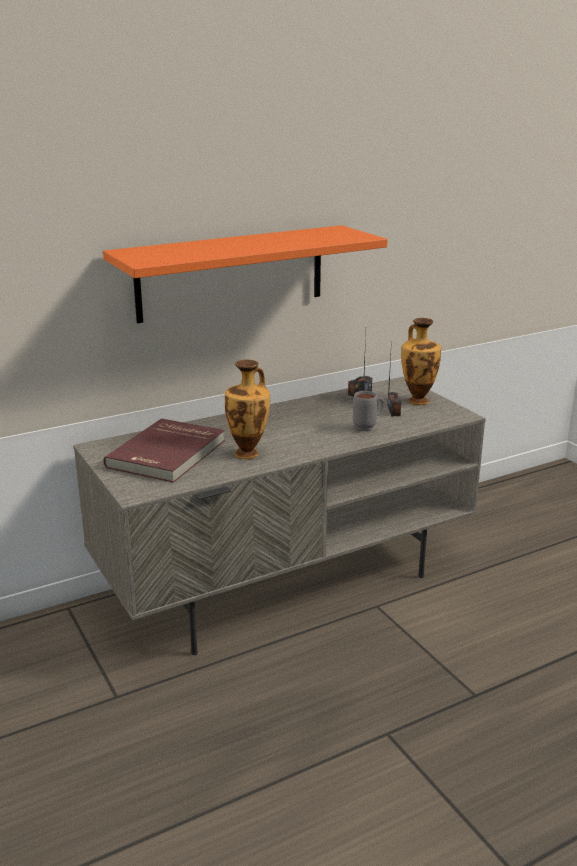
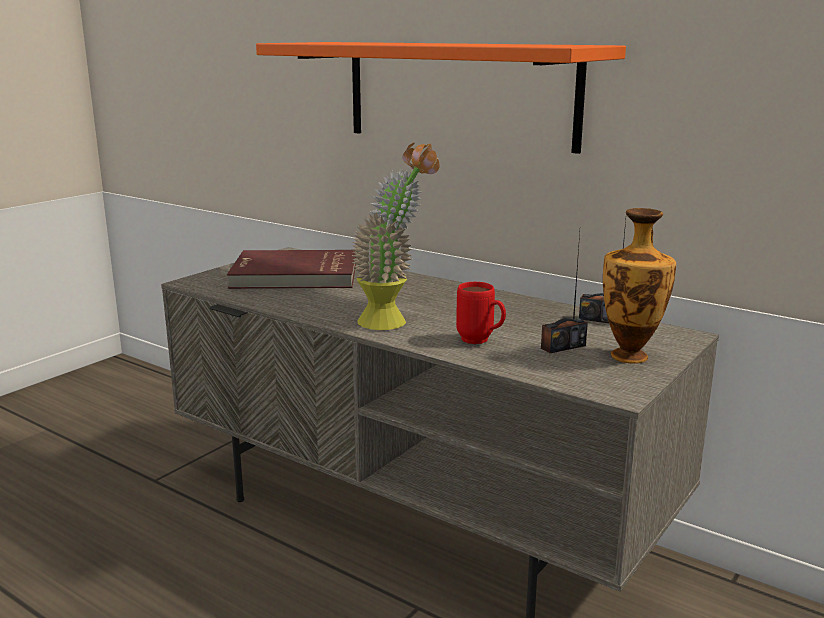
camera: 65 degrees right, 5 degrees down
vase [225,359,270,459] -> none
grey mug [353,391,384,431] -> red mug [456,282,506,344]
none -> potted plant [352,143,440,330]

